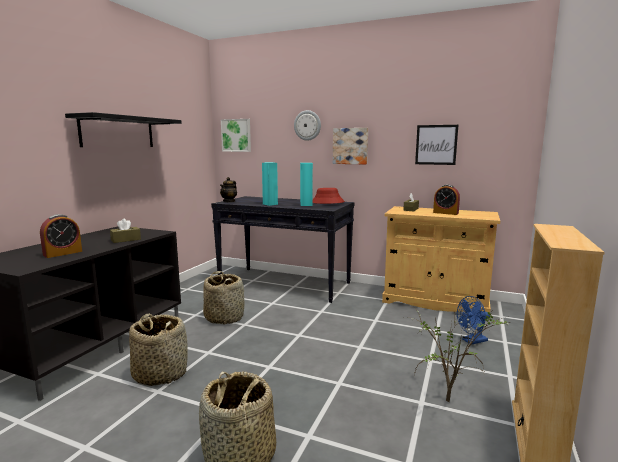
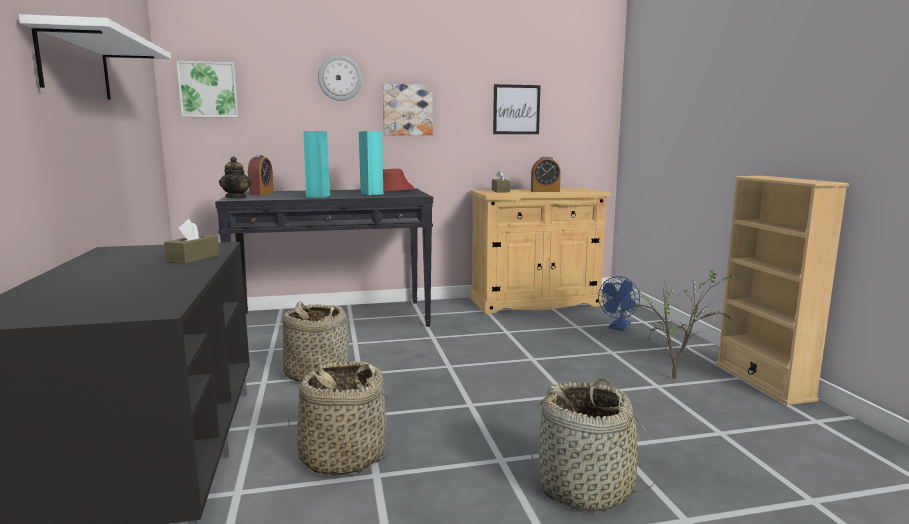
camera: 35 degrees left, 0 degrees up
alarm clock [40,214,82,258] -> alarm clock moved to [248,155,274,195]
black shelf [65,112,182,147] -> white shelf [18,14,171,100]

